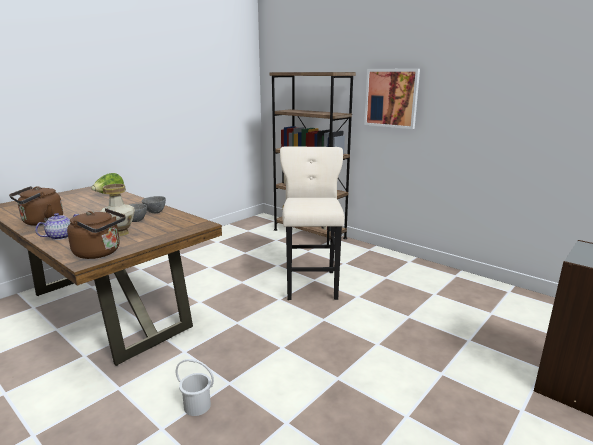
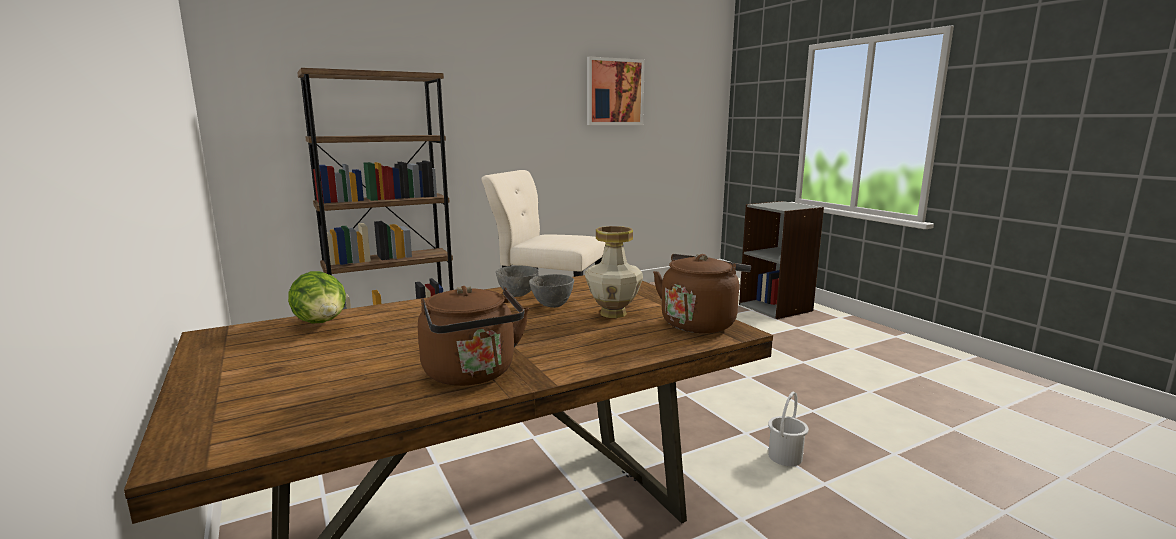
camera: 70 degrees left, 5 degrees down
teapot [35,213,79,240] -> none
picture [364,69,420,129] -> picture moved to [587,56,645,125]

